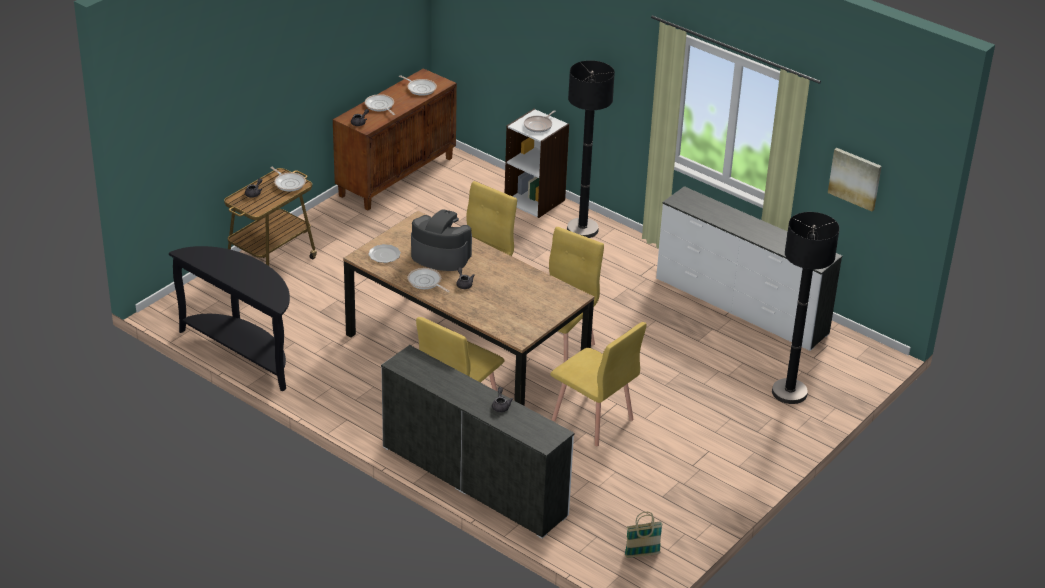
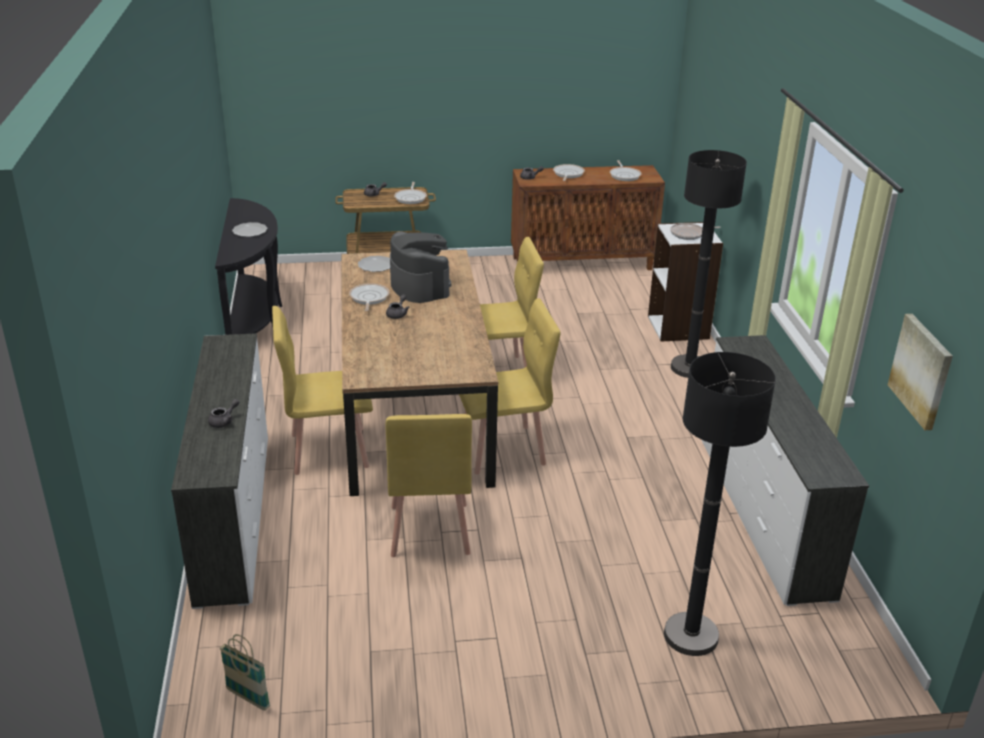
camera: 45 degrees right, 5 degrees down
none -> plate [232,222,268,237]

